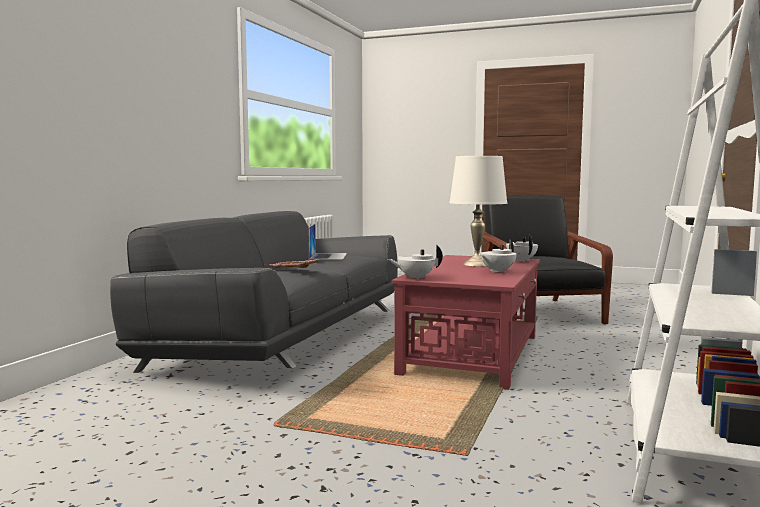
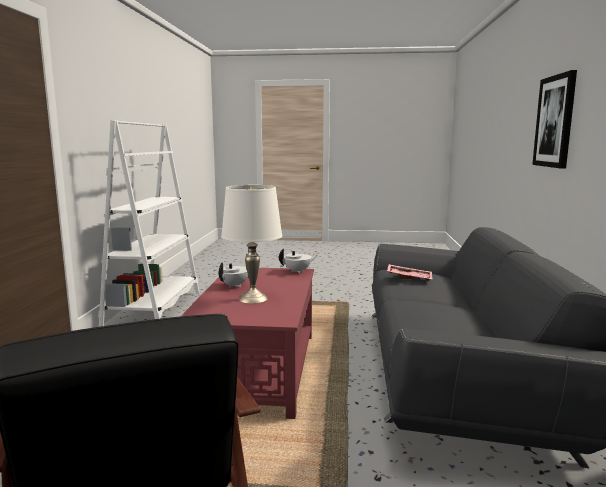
camera: 165 degrees right, 5 degrees up
laptop [308,224,347,260] -> none
white teapot [506,235,538,262] -> none
none -> picture [532,70,577,169]

